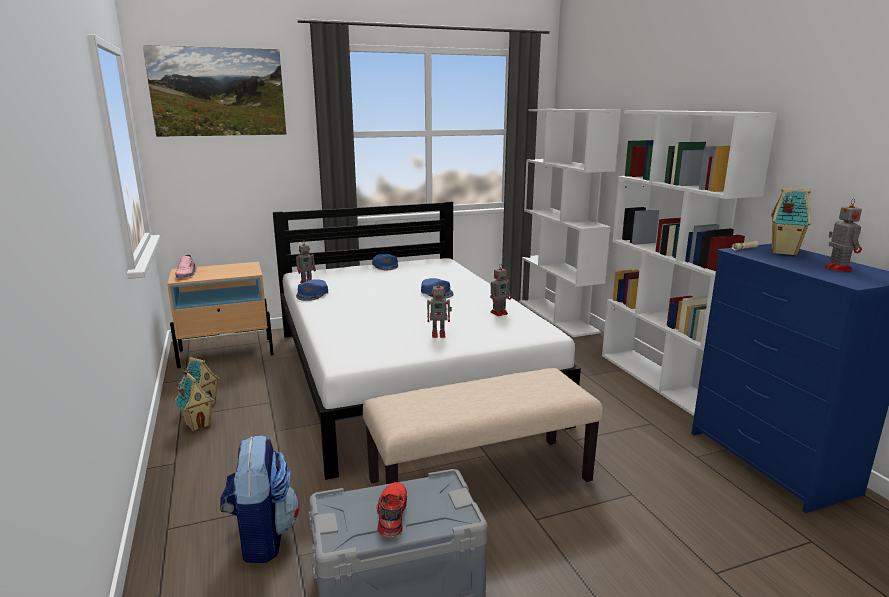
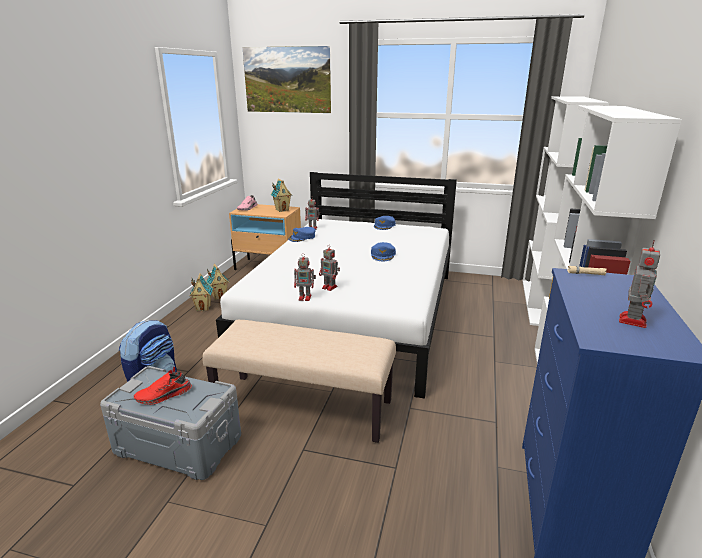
camera: 35 degrees right, 5 degrees up
red shoe [376,482,407,537] -> red shoe turned 150 degrees counterclockwise [134,371,192,405]
toy robot [490,263,512,316] -> toy robot moved to [294,253,316,301]
toy house [771,188,811,256] -> toy house moved to [271,178,293,212]

